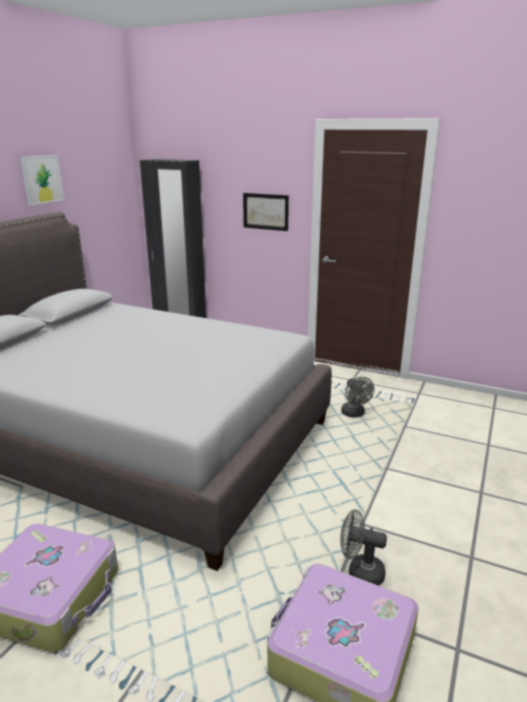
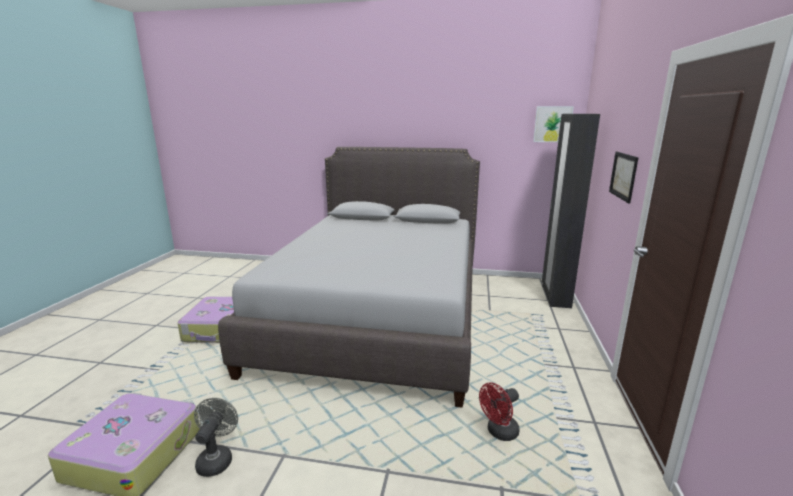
camera: 75 degrees right, 5 degrees down
picture [20,155,64,205] -> picture moved to [533,106,574,142]
grey fan [341,377,374,418] -> red fan [479,382,520,441]

